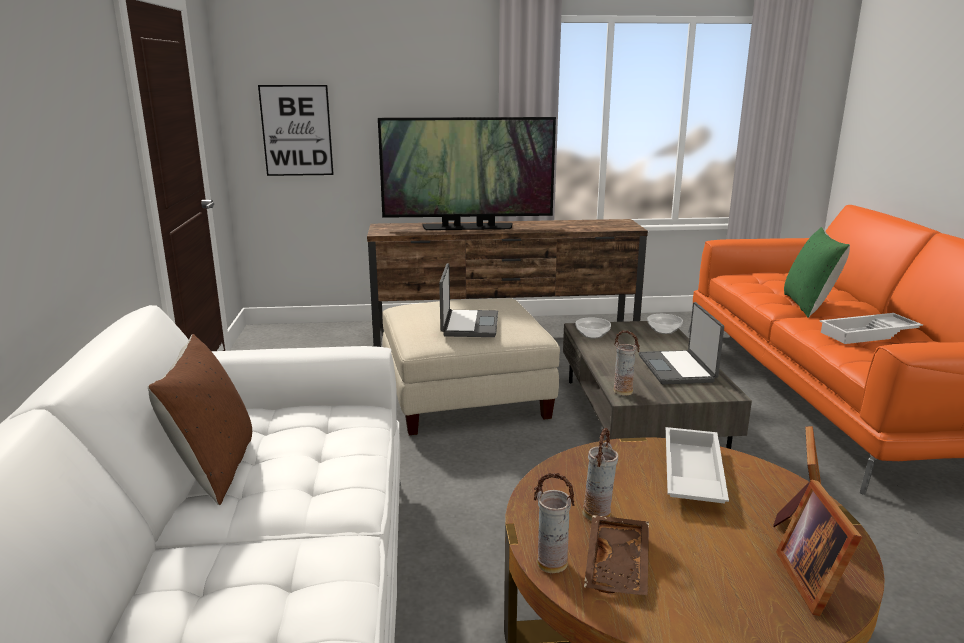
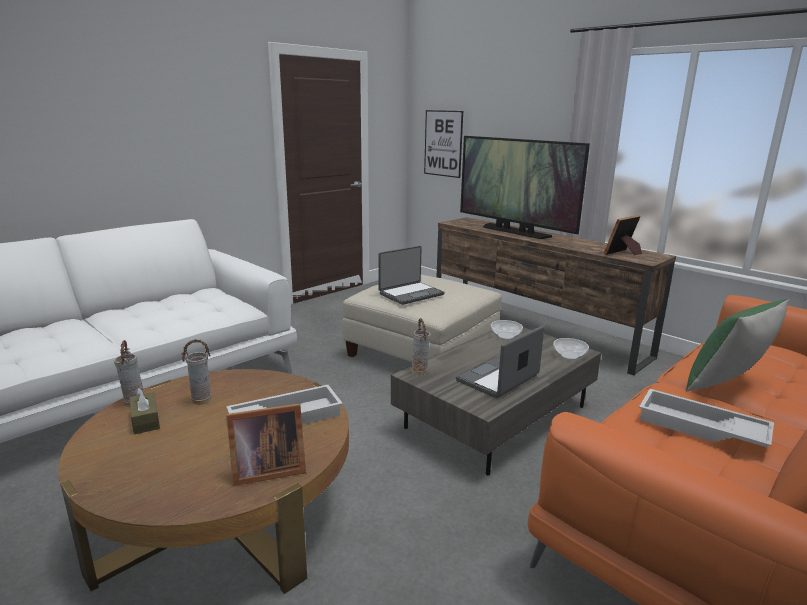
camera: 50 degrees right, 0 degrees up
brown pillow [148,334,252,505] -> none
brown tray [584,515,649,595] -> brown tissue box [129,388,160,434]
picture frame [776,480,862,616] -> picture frame moved to [603,215,642,255]

